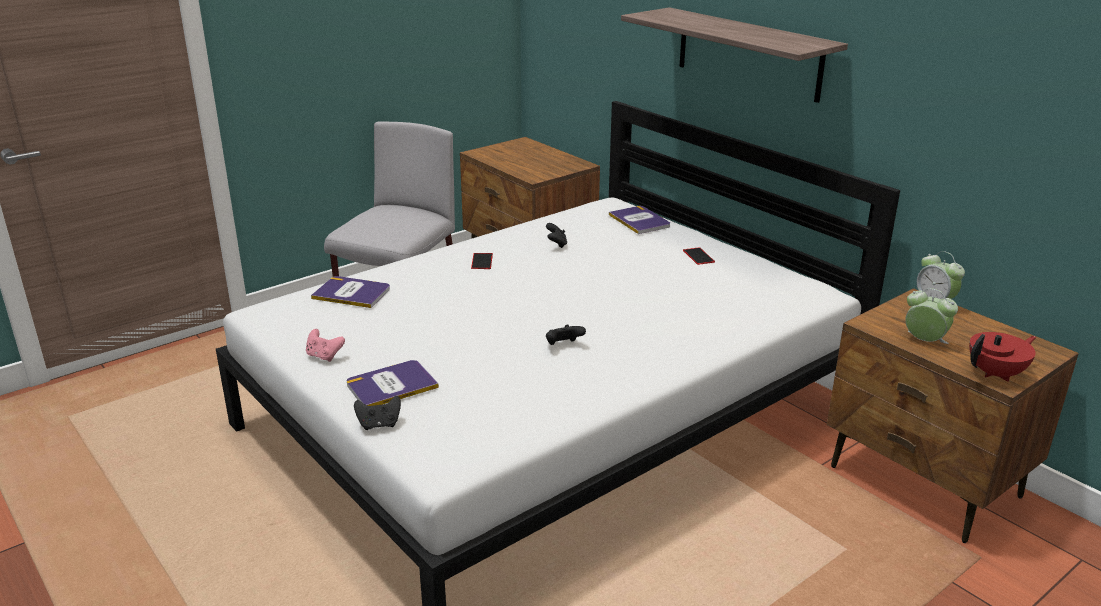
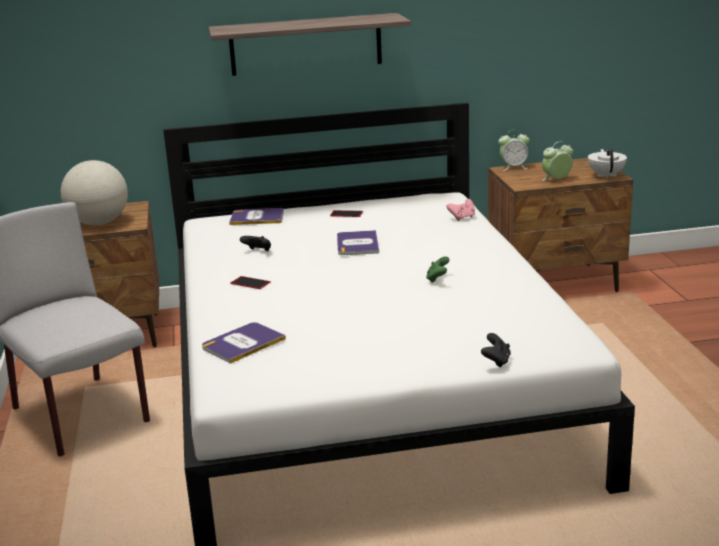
camera: 60 degrees left, 5 degrees down
pink game controller [306,329,345,362] -> pink game controller moved to [446,199,475,221]
book [346,360,439,406] -> book moved to [337,230,379,255]
black game controller [546,325,586,345] -> green game controller [426,257,449,283]
red teapot [969,332,1036,382] -> white teapot [588,149,627,179]
none -> globe [61,160,128,225]

